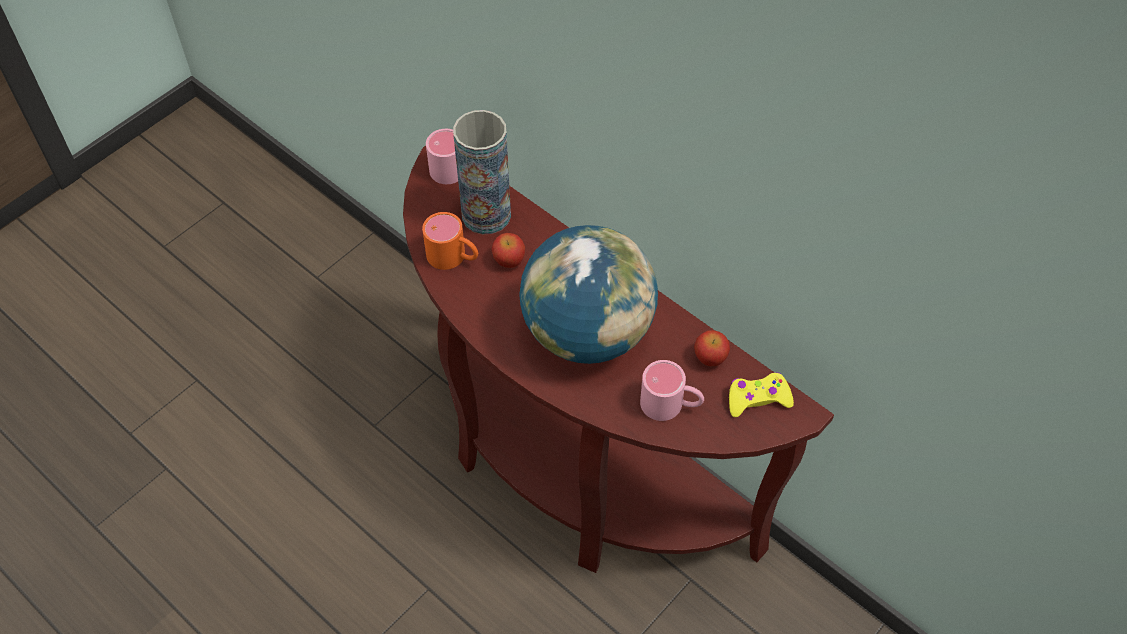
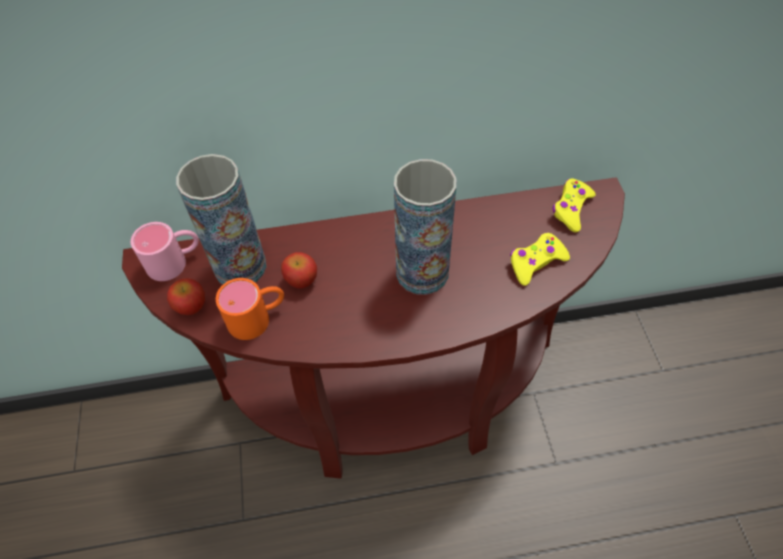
camera: 50 degrees left, 0 degrees up
globe [519,225,658,364] -> vase [394,159,456,295]
pink mug [640,360,704,421] -> yellow game controller [510,232,570,286]
apple [694,330,730,366] -> apple moved to [167,278,205,315]

